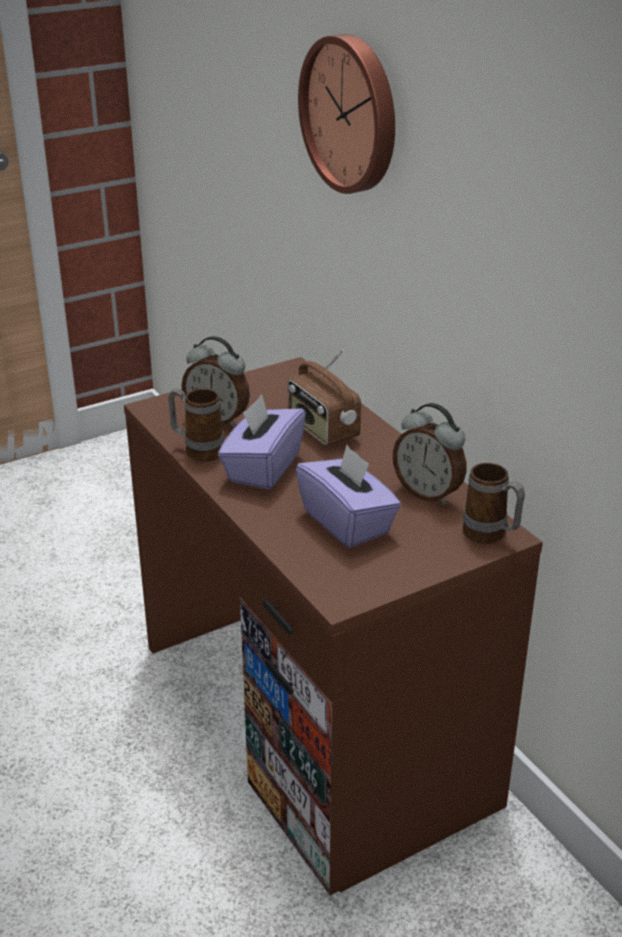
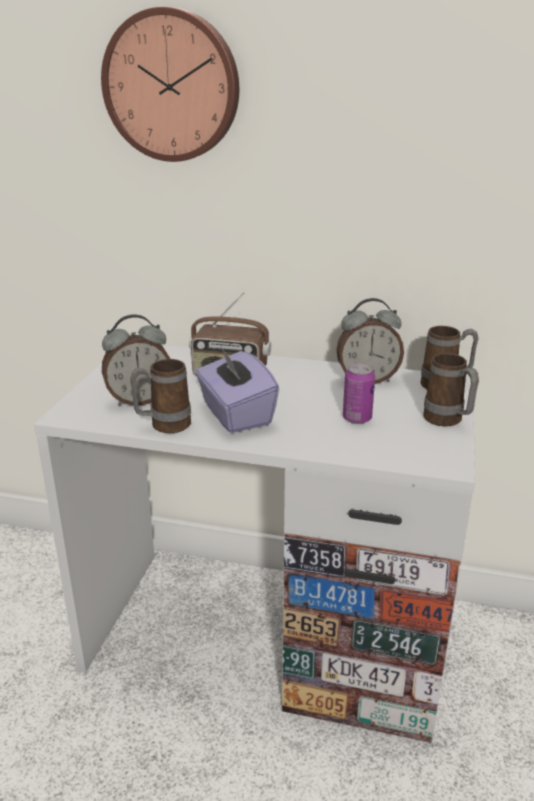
camera: 45 degrees left, 5 degrees down
brown desk [124,357,543,895] -> white desk [34,345,475,743]
purple tissue box [296,445,401,548] -> can [343,363,375,424]
none -> mug [423,353,479,426]

